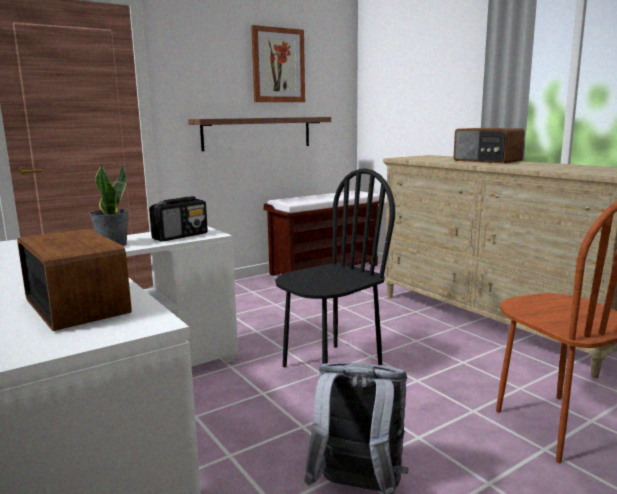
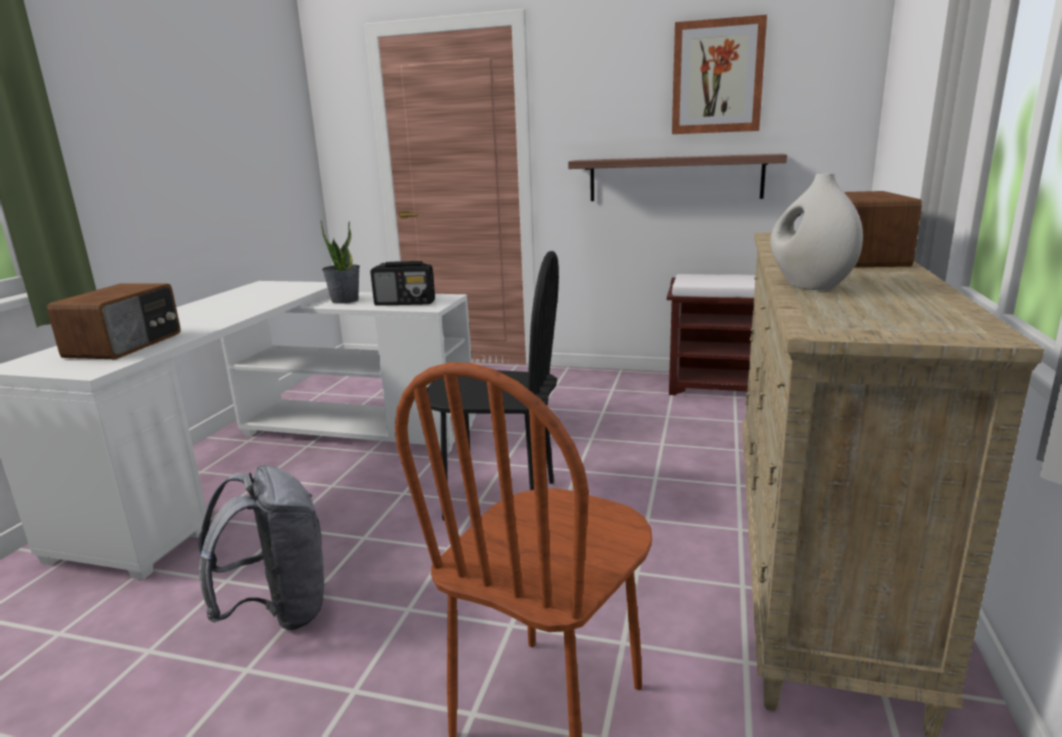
camera: 50 degrees right, 5 degrees up
none -> white vase [770,173,863,290]

